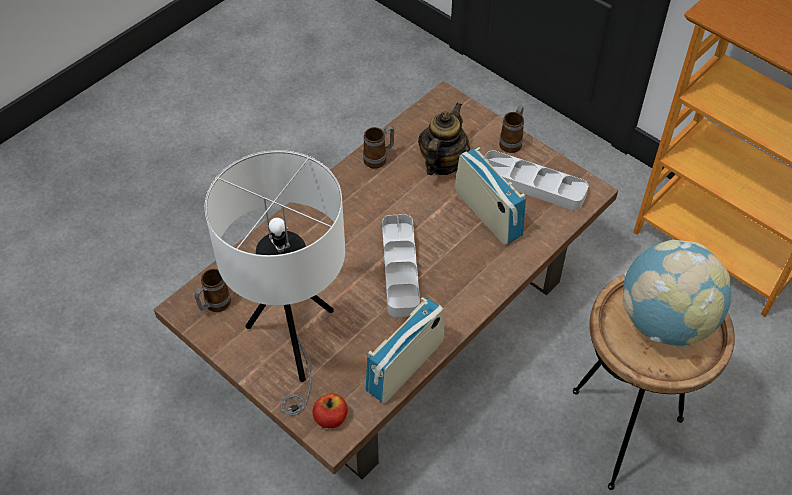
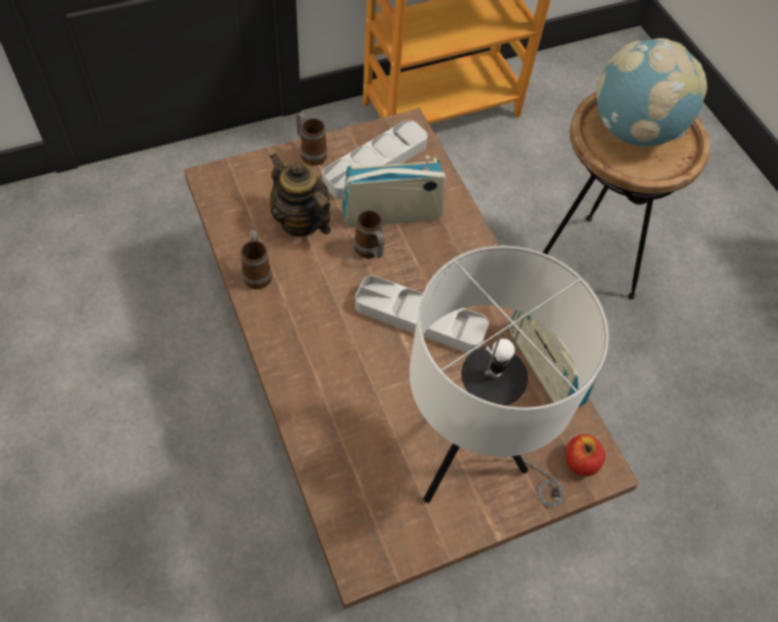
camera: 70 degrees left, 5 degrees up
mug [194,269,231,312] -> mug moved to [354,210,385,258]

